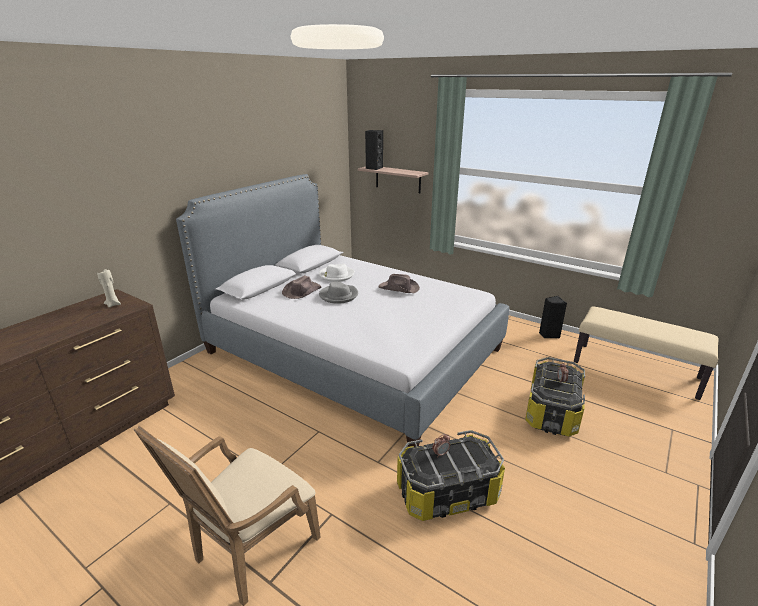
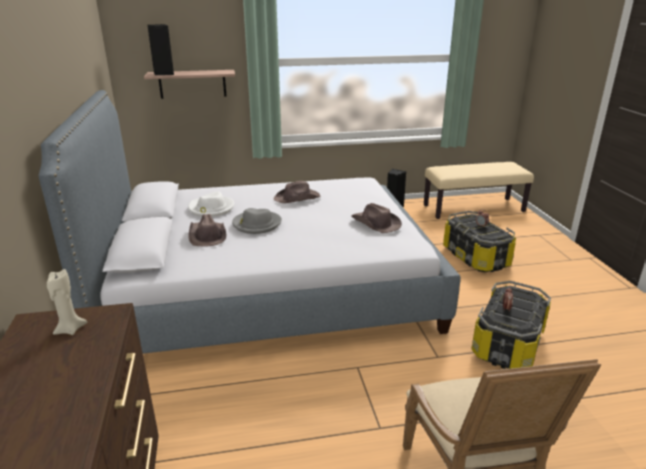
camera: 45 degrees left, 0 degrees up
none -> brown hat [351,203,402,233]

